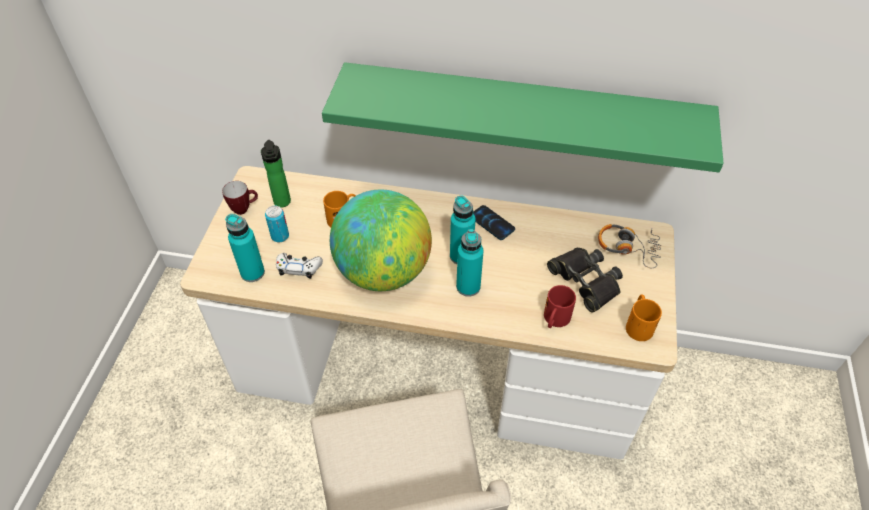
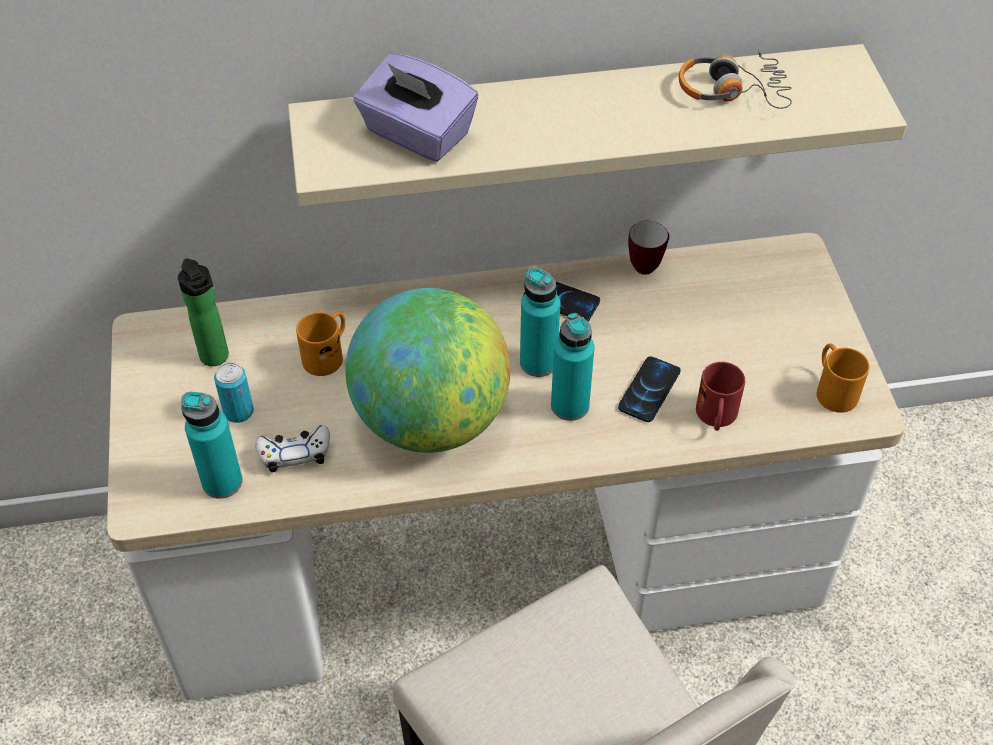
camera: 20 degrees left, 0 degrees up
mug [222,181,258,215] -> mug moved to [628,221,669,275]
green shelf [322,62,724,172] -> beige shelf [288,44,907,207]
black binoculars [547,248,623,313] -> none
headphones [598,224,661,268] -> headphones moved to [679,50,792,109]
none -> purple tissue box [353,53,478,162]
none -> phone [618,356,681,422]

